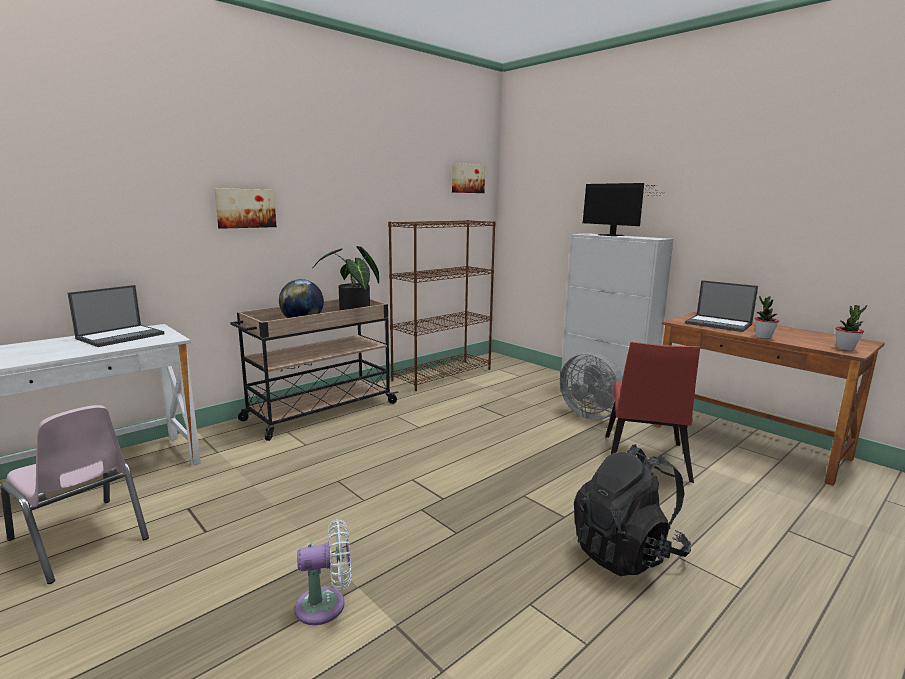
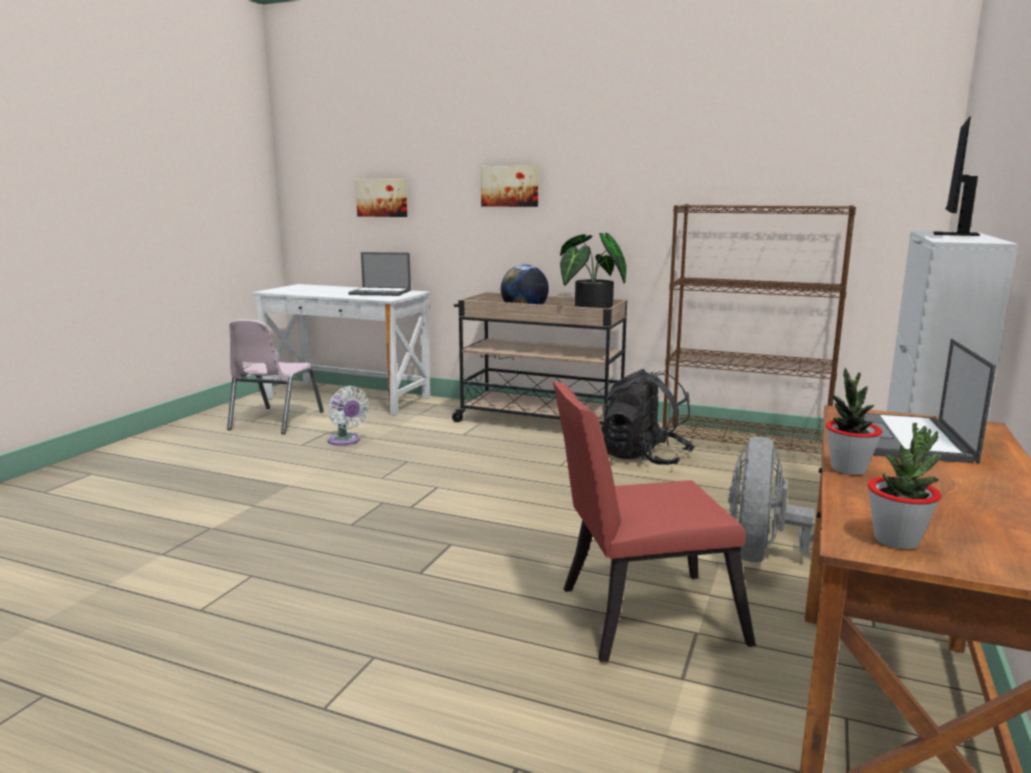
camera: 65 degrees right, 0 degrees up
white fan [295,519,351,625] -> white fan moved to [328,386,369,446]
picture [452,163,485,193] -> picture moved to [355,179,407,217]
black backpack [574,444,691,576] -> black backpack moved to [601,369,695,465]

